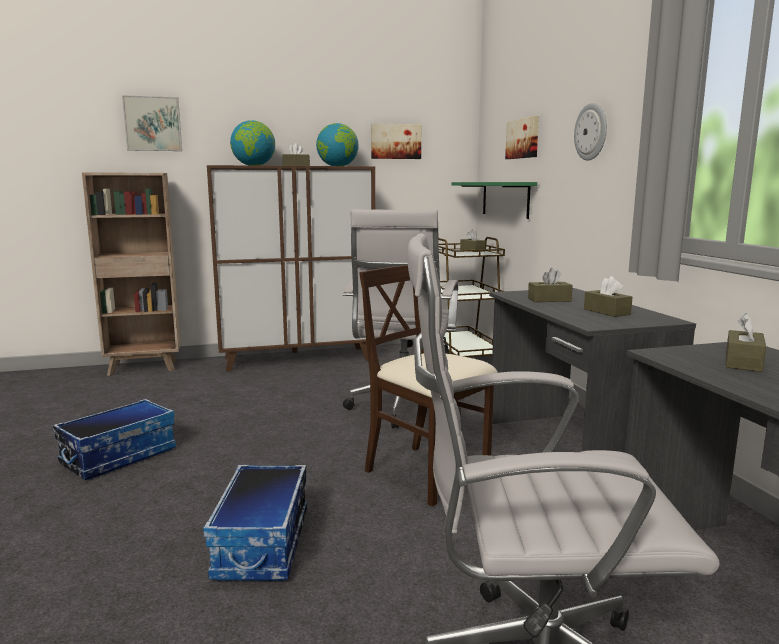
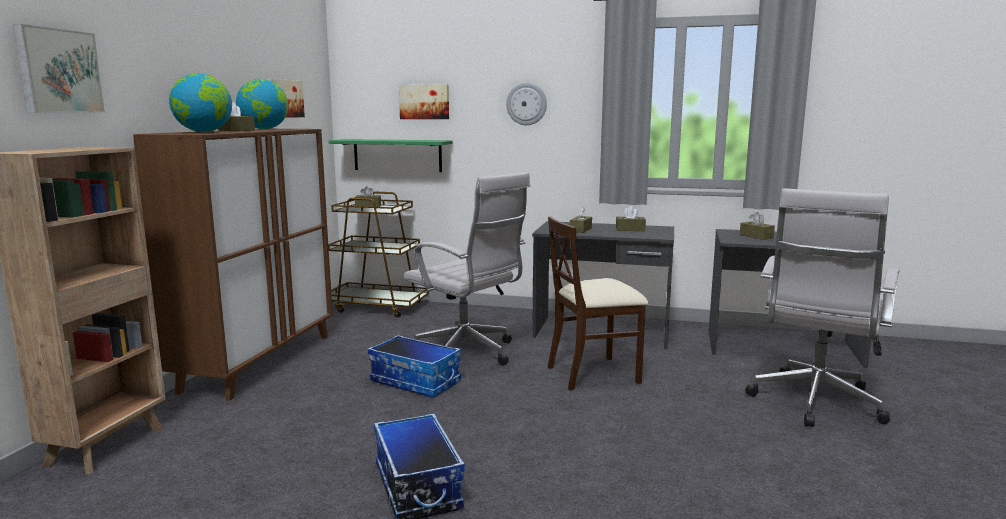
camera: 60 degrees left, 0 degrees up
storage box [203,465,307,581] -> storage box moved to [368,335,461,397]

